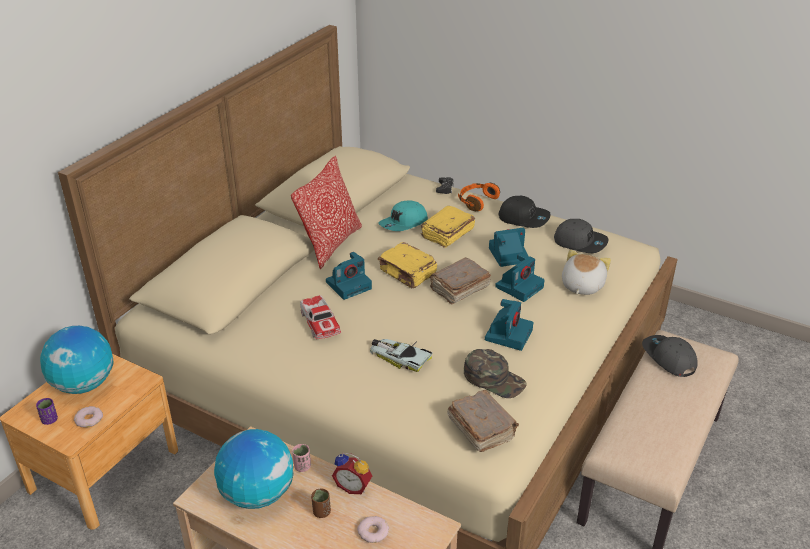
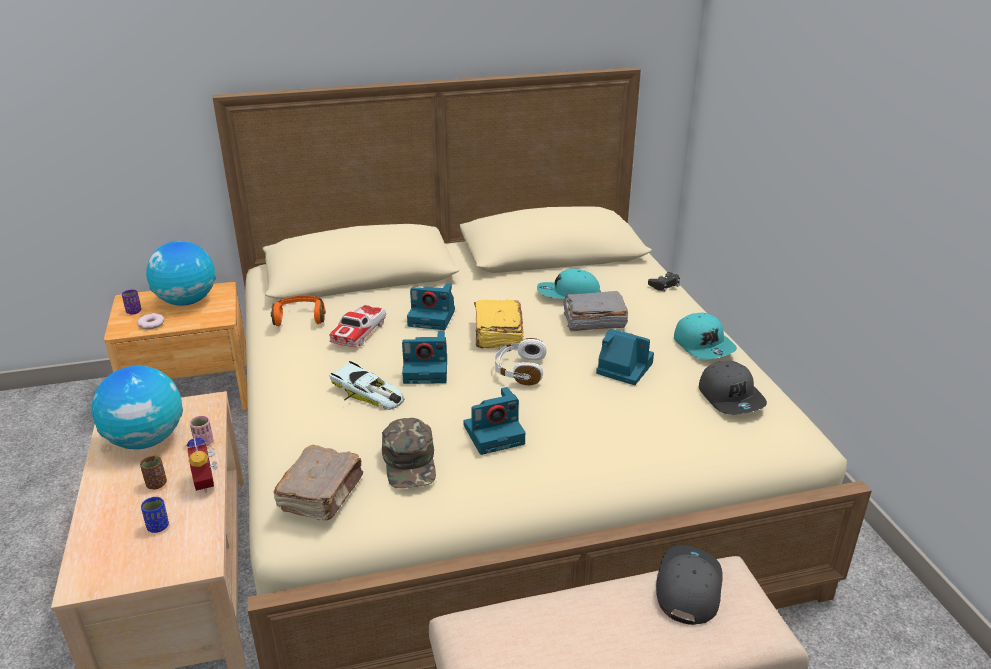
camera: 45 degrees right, 5 degrees down
pillow [291,156,362,269] -> none
donut [357,516,389,543] -> blue cup [141,497,169,533]
toy car [370,339,433,372] -> toy car turned 135 degrees clockwise [330,361,405,410]
yellow book [421,206,475,248] -> grey book [563,291,628,331]
brown book [430,258,491,305] -> white headphones [495,338,546,385]
orange headphones [458,183,500,211] -> orange headphones moved to [271,295,326,327]
camera [495,253,545,302] -> camera moved to [402,331,447,384]
black cap [499,196,551,228] -> turquoise cap [674,313,737,360]
plush toy [562,250,611,295] -> none

